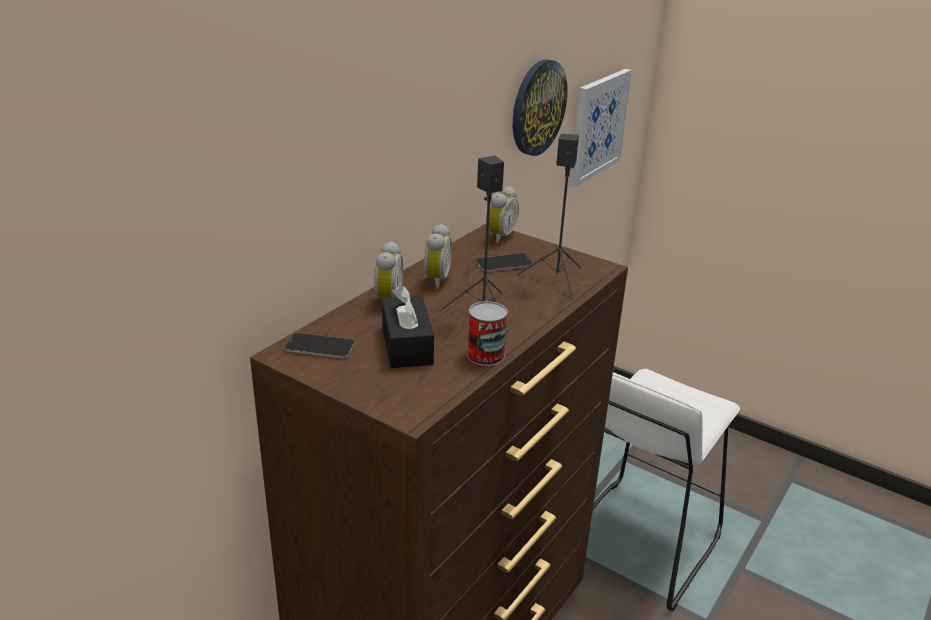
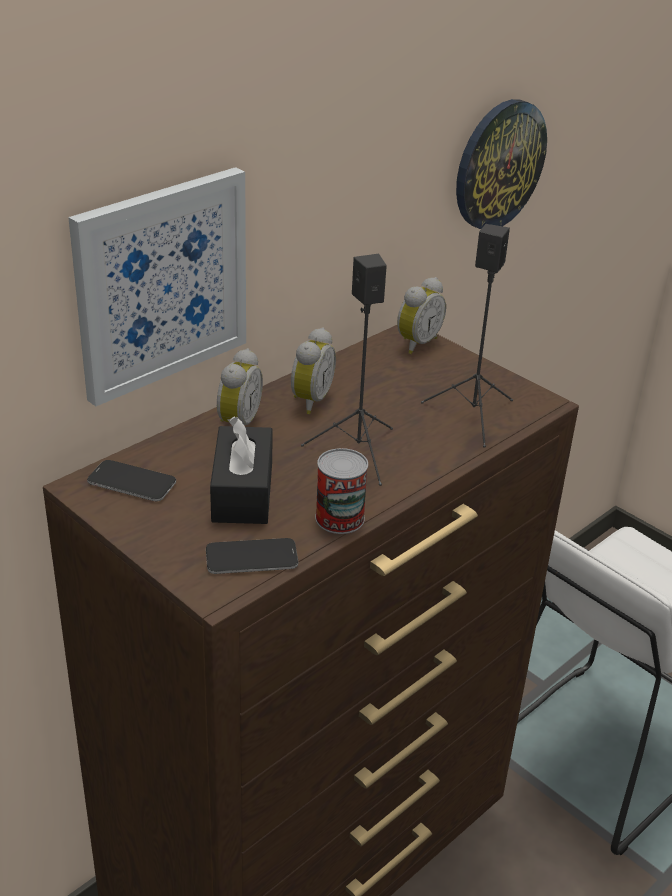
camera: 10 degrees right, 5 degrees up
phone [476,253,533,272] -> phone moved to [206,538,298,574]
picture [570,69,632,187] -> picture moved to [68,167,246,406]

